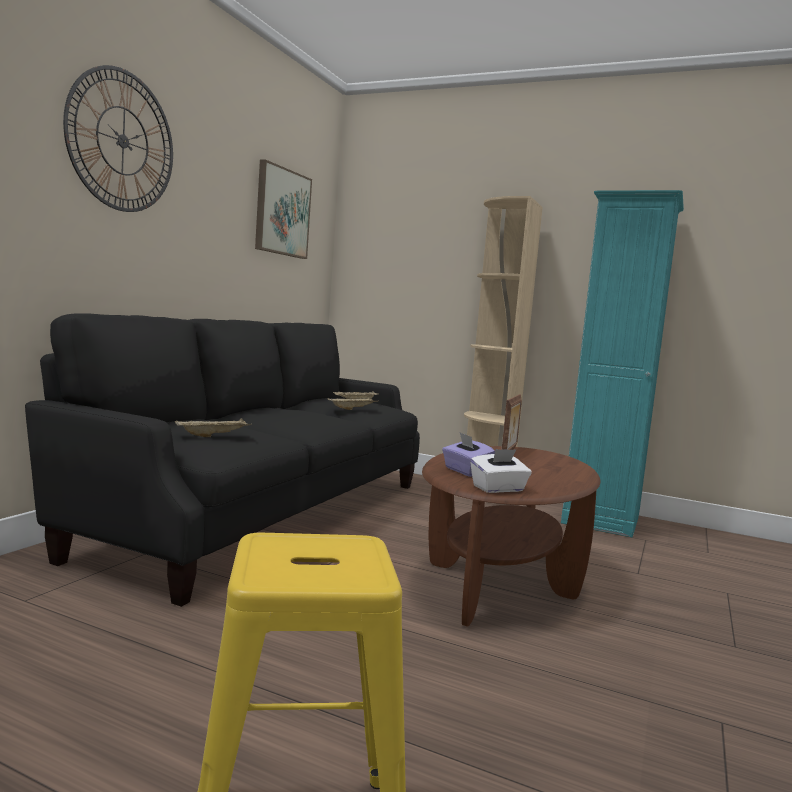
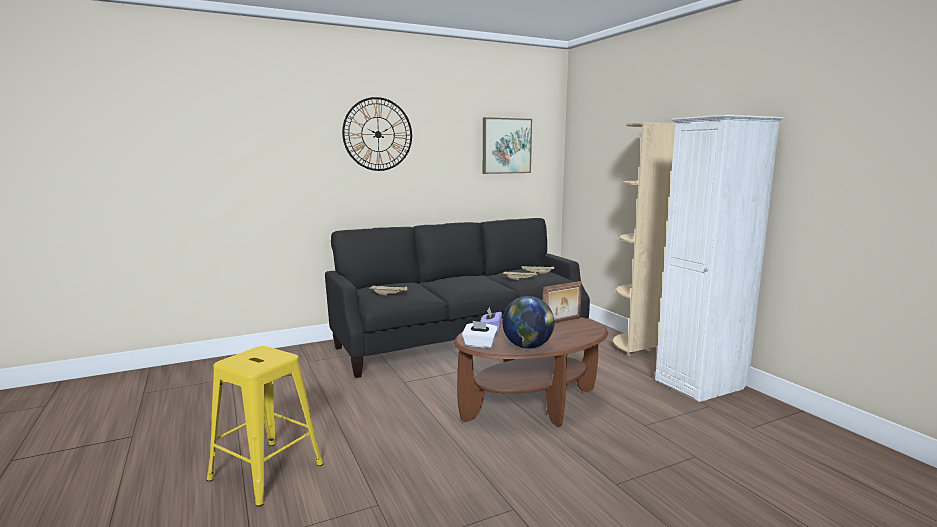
camera: 40 degrees right, 5 degrees up
turquoise cabinet [561,190,684,537] -> white cabinet [655,115,783,402]
none -> globe [502,296,555,349]

